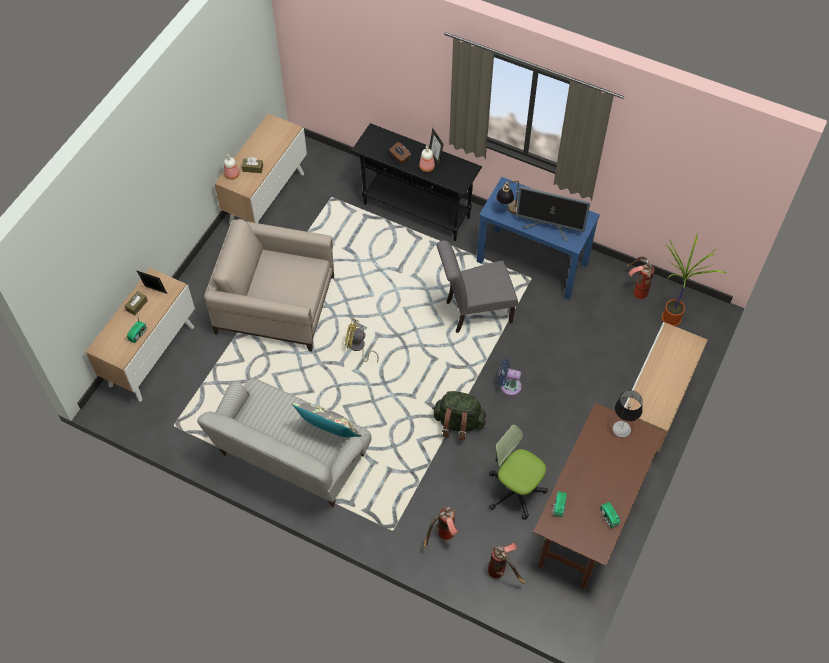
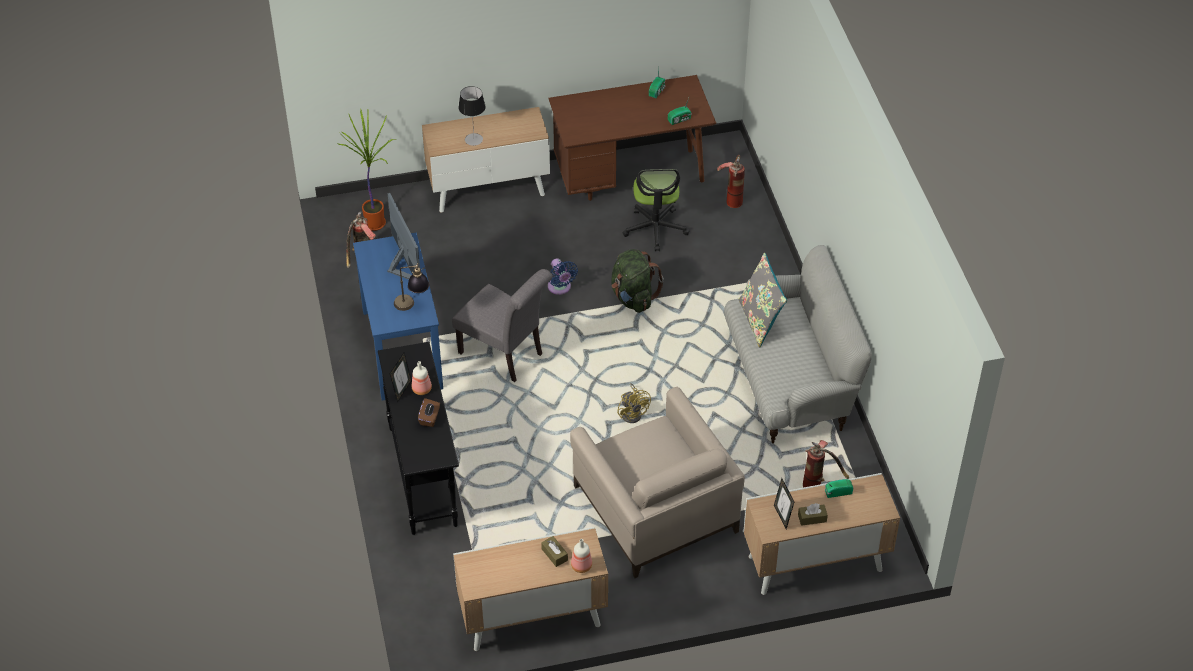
camera: 130 degrees left, 10 degrees down
fire extinguisher [423,506,458,548] -> fire extinguisher moved to [803,440,849,488]
table lamp [613,390,643,437] -> table lamp moved to [458,86,486,146]

